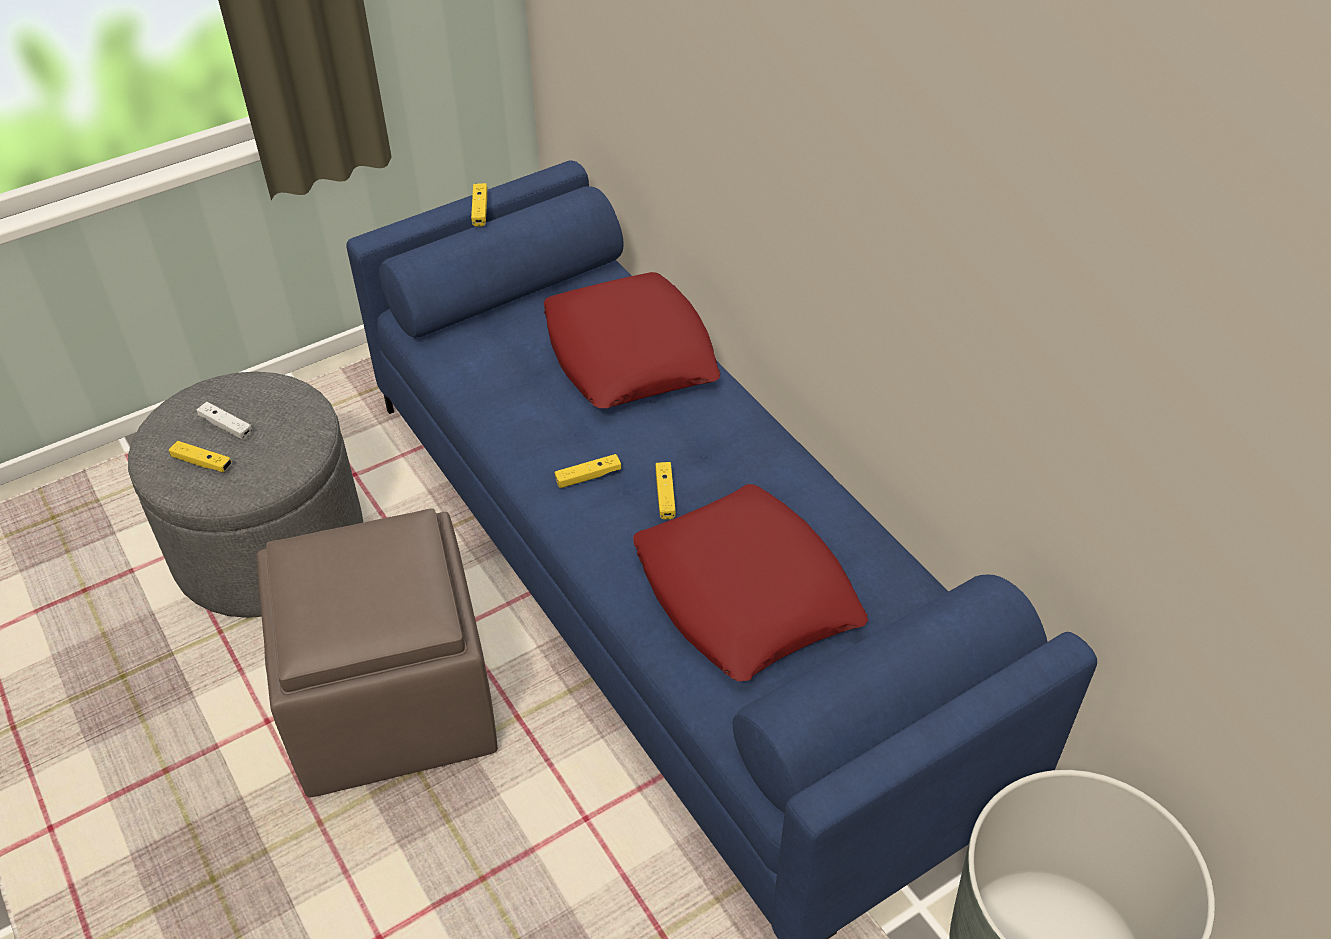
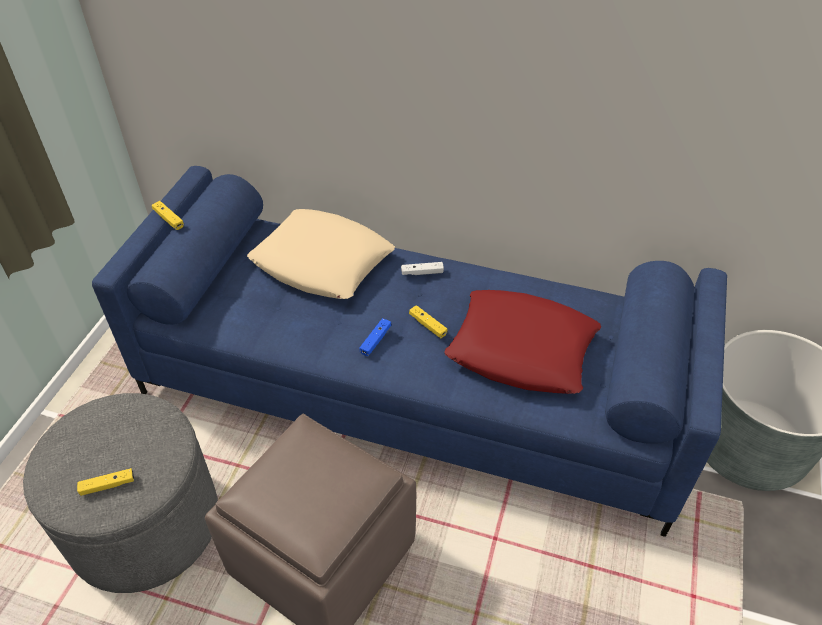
camera: 40 degrees left, 0 degrees up
white game controller [197,402,252,440] -> white game controller moved to [401,262,444,275]
red pillow [544,272,721,408] -> beige pillow [247,209,395,299]
yellow game controller [555,454,621,488] -> blue game controller [359,318,391,356]

